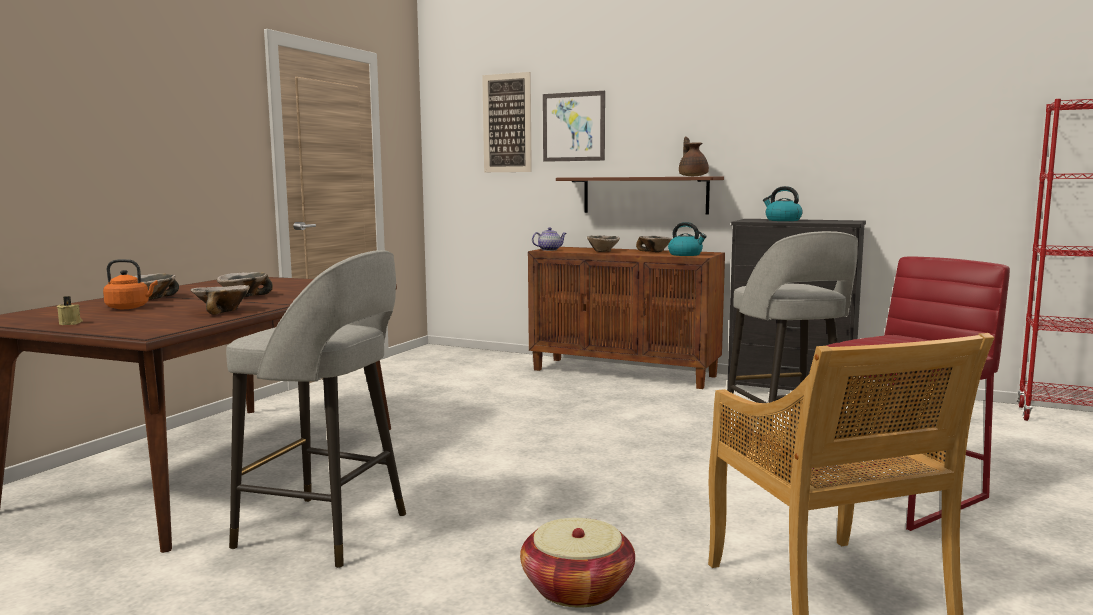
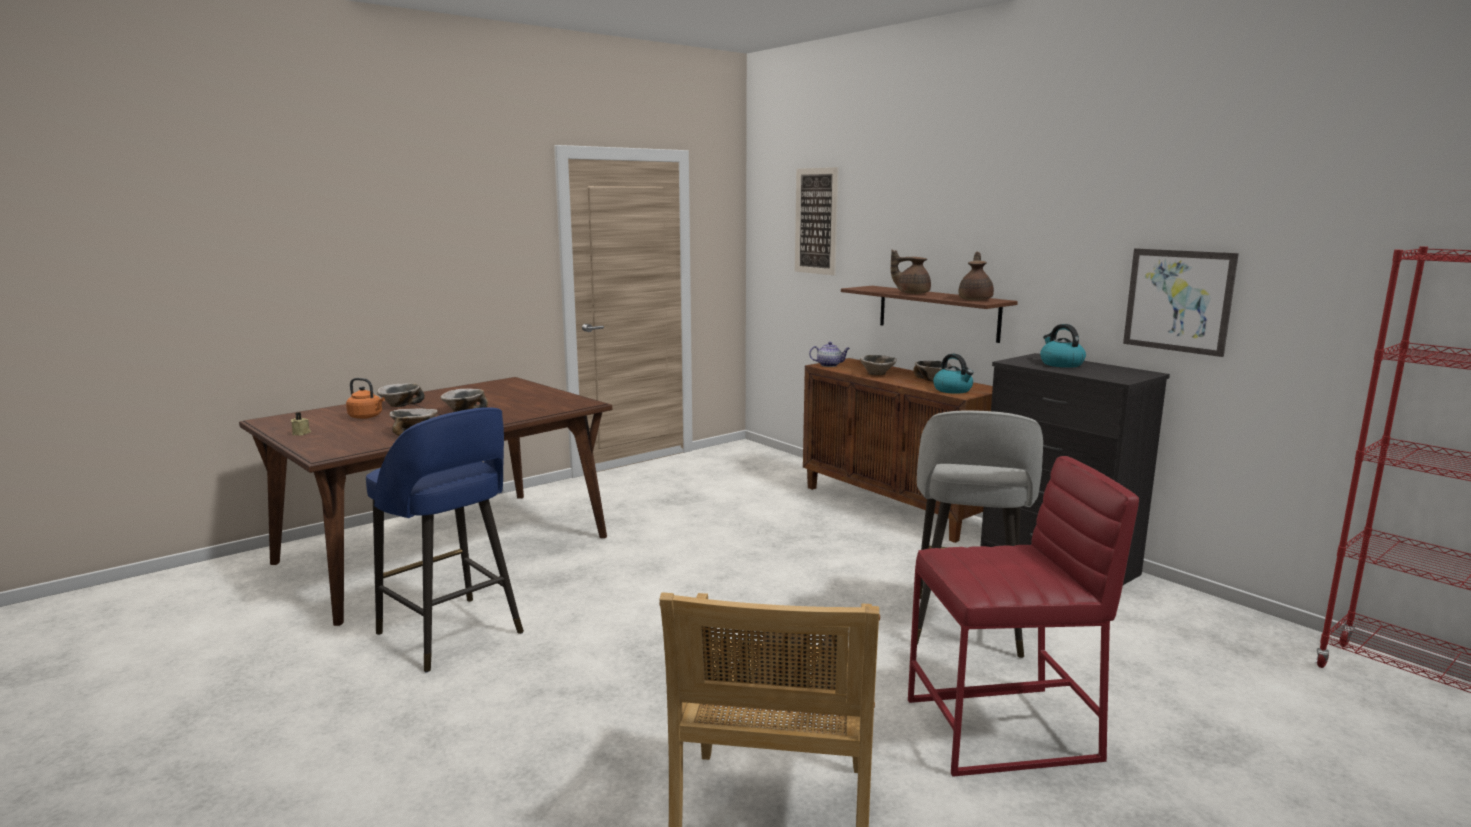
camera: 25 degrees right, 5 degrees up
grey stool [226,250,406,568] -> blue stool [366,407,524,672]
basket [520,518,635,608] -> none
picture [543,91,605,162] -> picture moved to [1123,248,1239,357]
none -> brown teapot [891,249,931,294]

